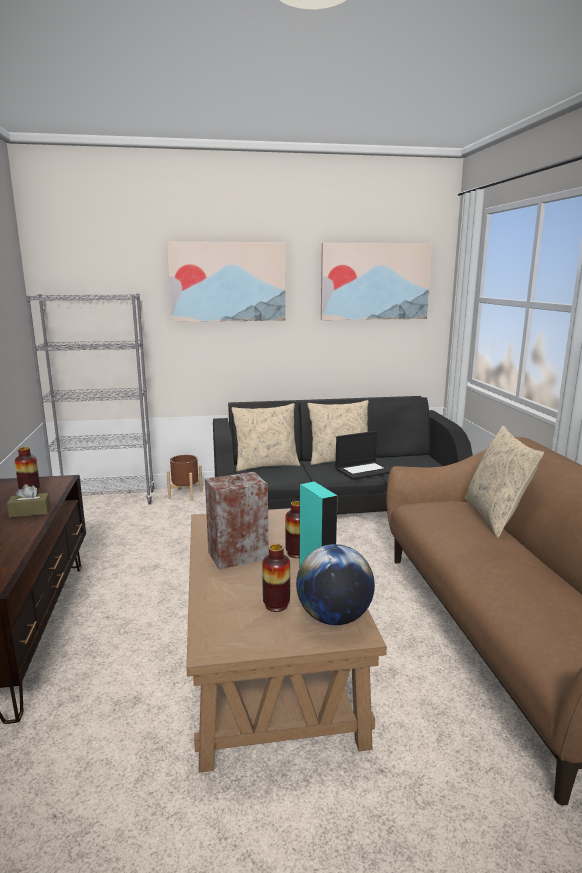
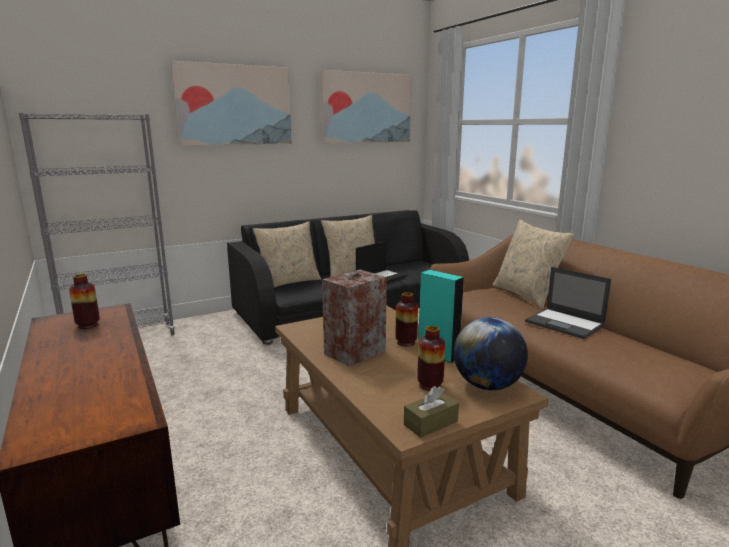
camera: 20 degrees left, 0 degrees up
brown tissue box [7,484,51,518] -> brown tissue box moved to [404,386,459,438]
brown planter [167,455,203,501] -> none
none -> laptop [525,267,611,339]

